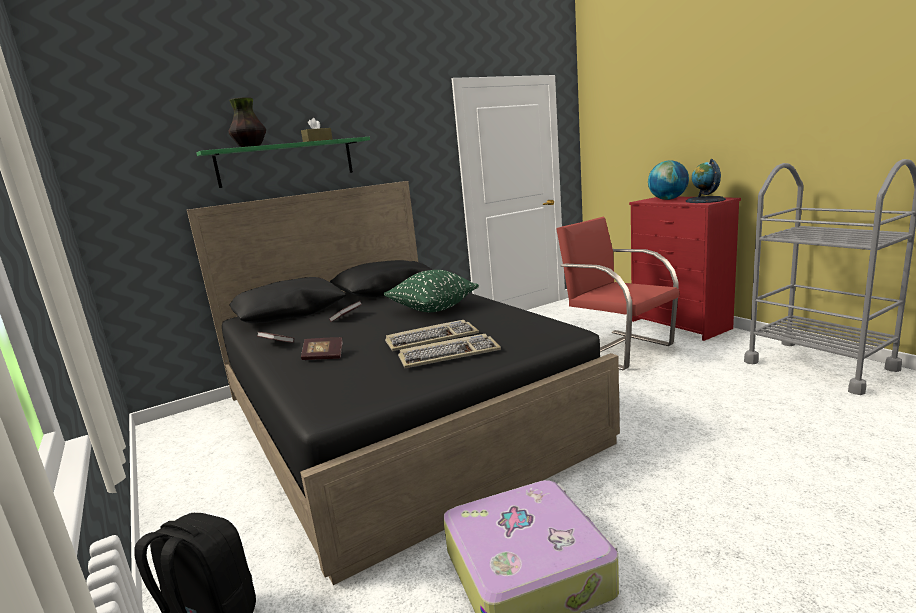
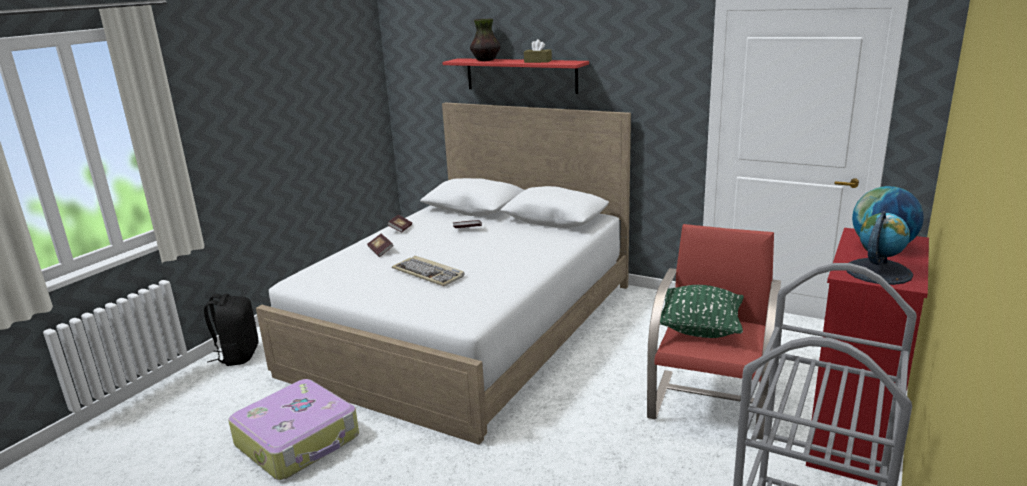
camera: 60 degrees right, 5 degrees up
black bed [187,181,620,585] -> white bed [256,103,631,445]
green shelf [196,137,370,188] -> red shelf [442,58,589,94]
green pillow [384,270,479,312] -> green pillow moved to [660,285,744,338]
keyboard [398,334,501,368] -> none

